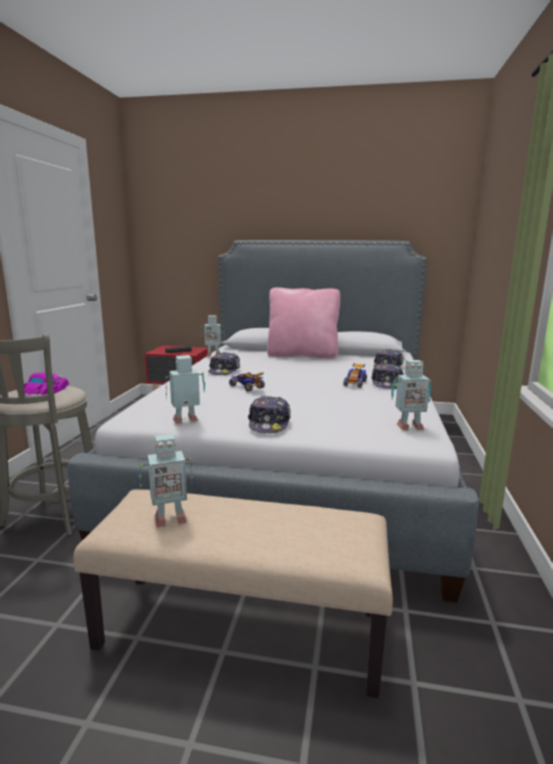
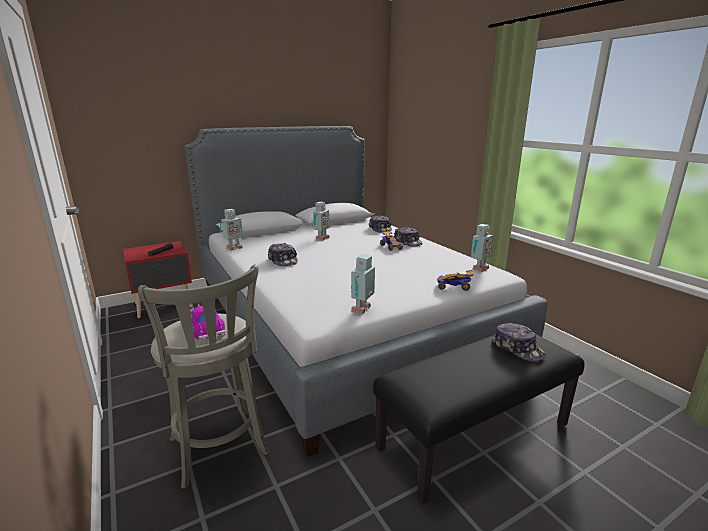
camera: 40 degrees left, 5 degrees up
beige bench [73,489,393,698] -> black bench [373,334,584,504]
toy robot [139,434,193,527] -> toy robot moved to [313,202,330,240]
toy car [229,372,265,392] -> toy car moved to [437,270,474,291]
cap [248,396,291,433] -> cap moved to [492,323,546,361]
pink pillow [267,287,340,358] -> none

